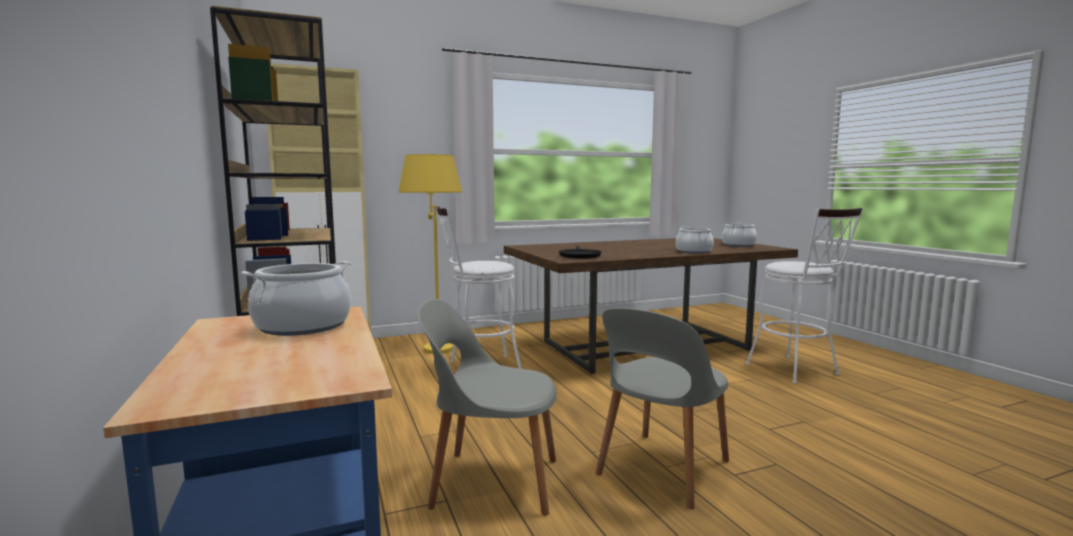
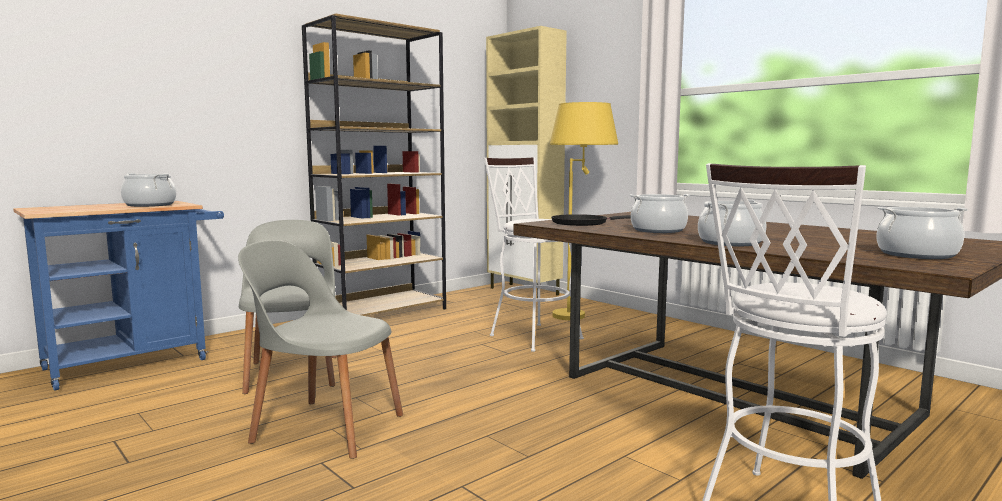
camera: 70 degrees right, 0 degrees up
none -> cooking pot [629,194,690,233]

